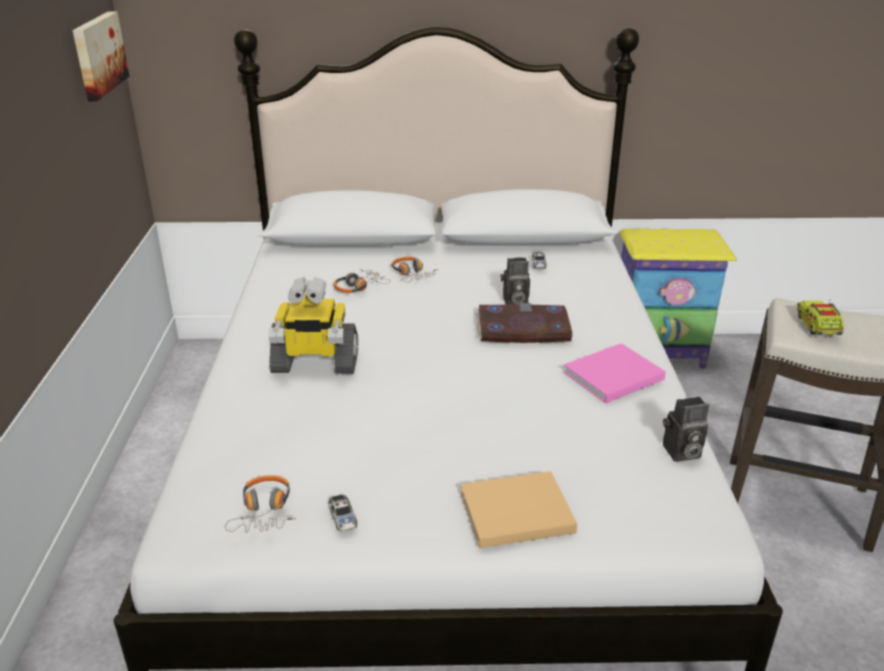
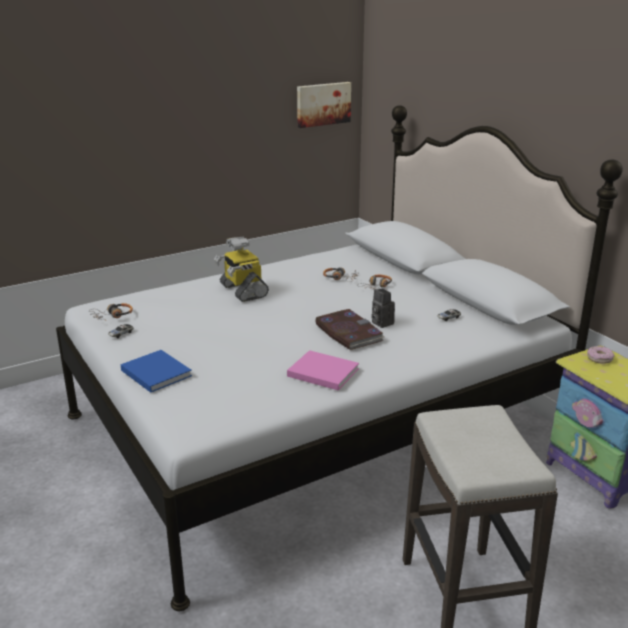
camera: 60 degrees right, 5 degrees down
beige book [460,471,577,549] -> blue book [120,350,192,393]
camera [663,397,709,462] -> none
toy truck [797,298,844,335] -> none
none -> donut [587,346,614,364]

